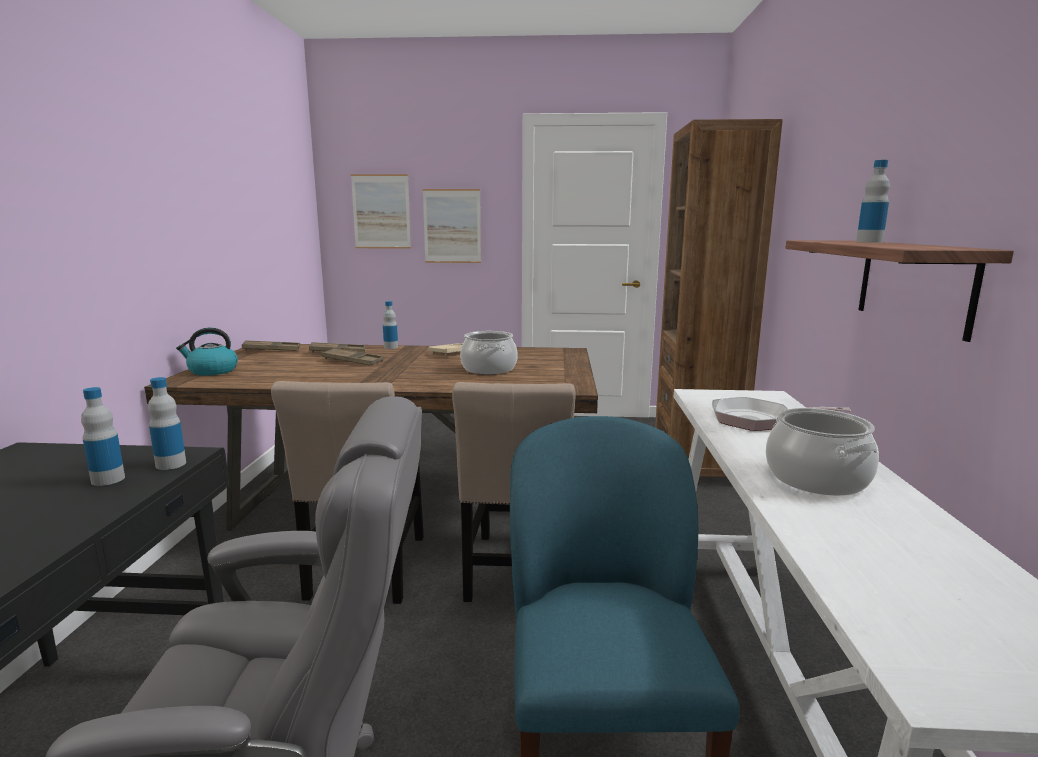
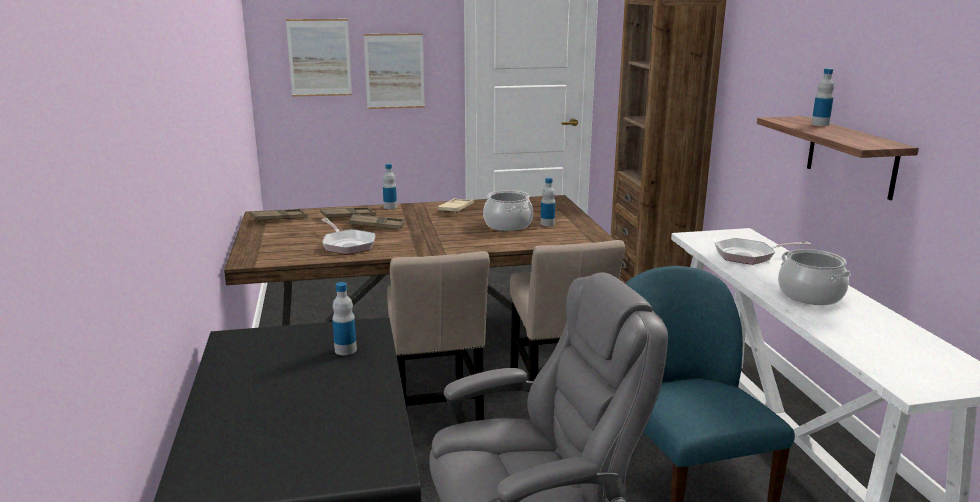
camera: 15 degrees left, 5 degrees up
bottle [148,377,186,470] -> bottle moved to [541,178,555,226]
kettle [176,328,238,376] -> none
none -> frying pan [321,218,375,254]

